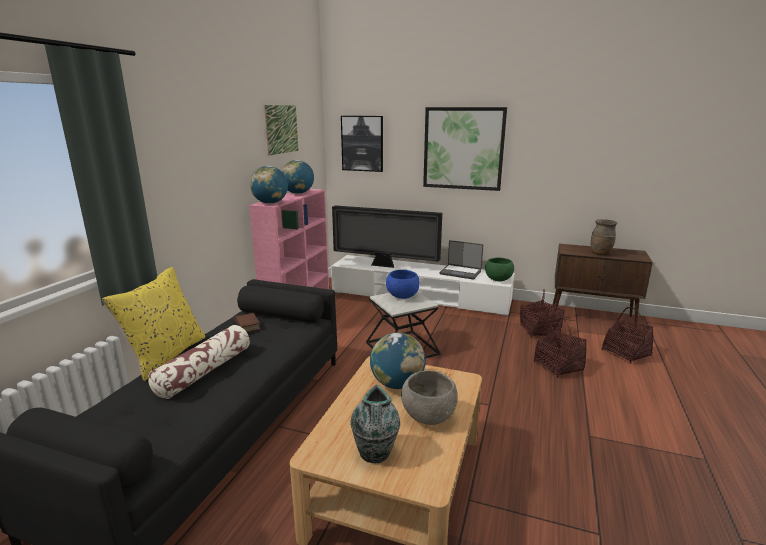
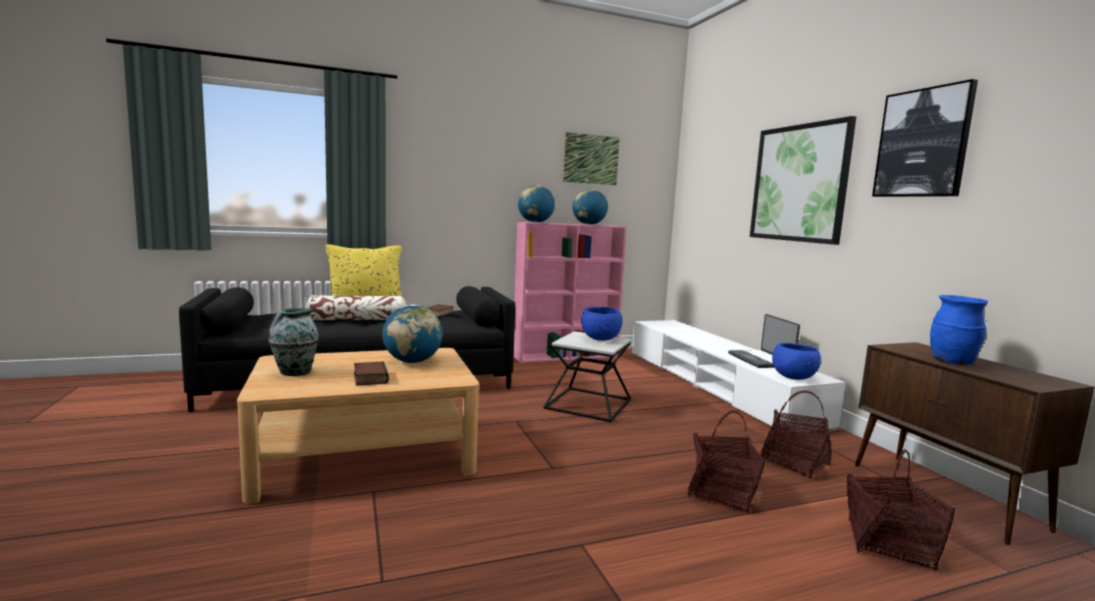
camera: 50 degrees right, 10 degrees down
television [332,206,442,268] -> none
picture [341,116,383,172] -> picture moved to [872,79,978,197]
grey bowl [401,371,458,425] -> book [354,361,389,386]
green bowl [485,258,514,281] -> blue bowl [772,343,821,380]
brown vase [591,219,618,255] -> blue vase [930,295,988,365]

